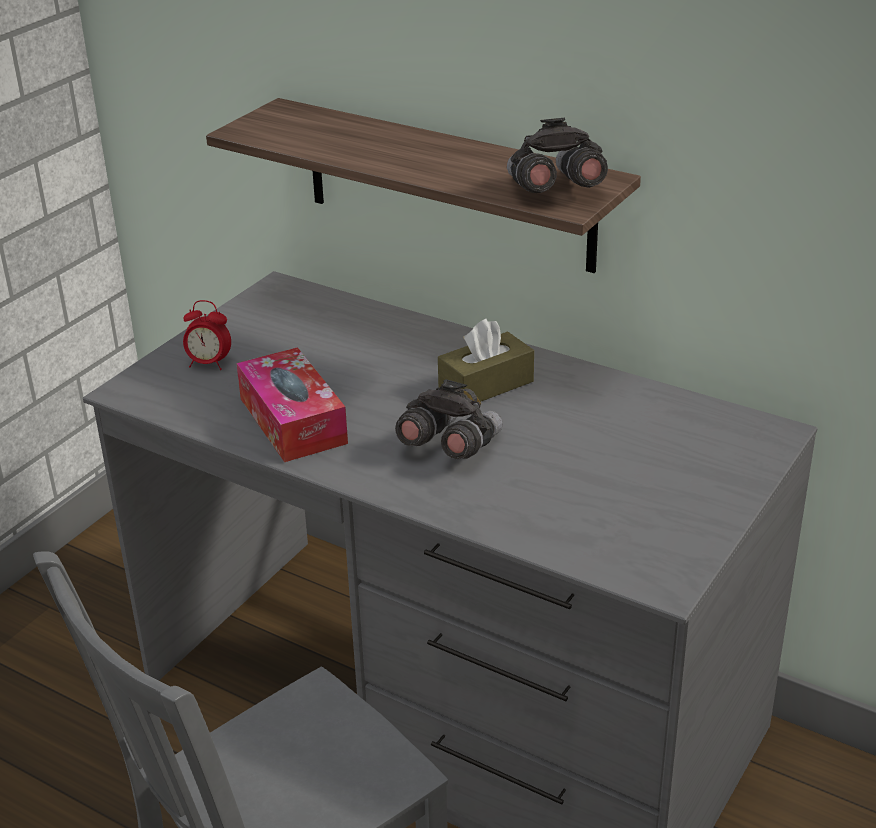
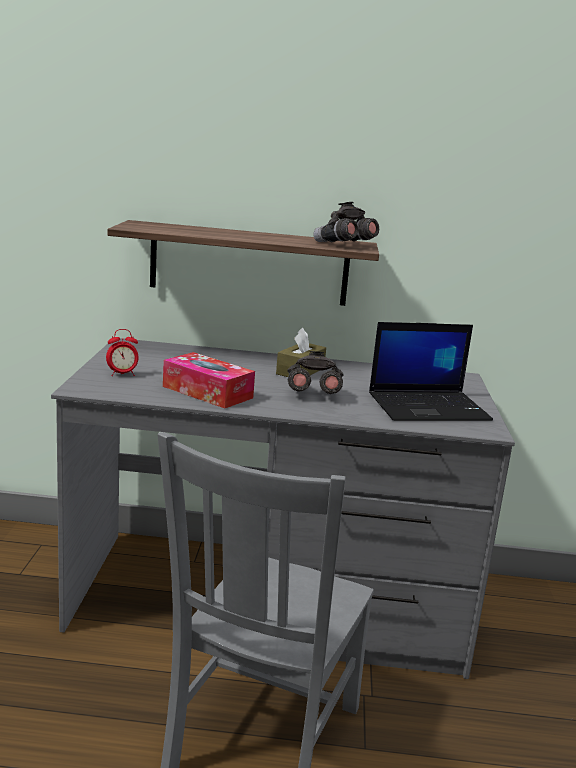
camera: 30 degrees left, 15 degrees down
none -> laptop [369,322,493,421]

